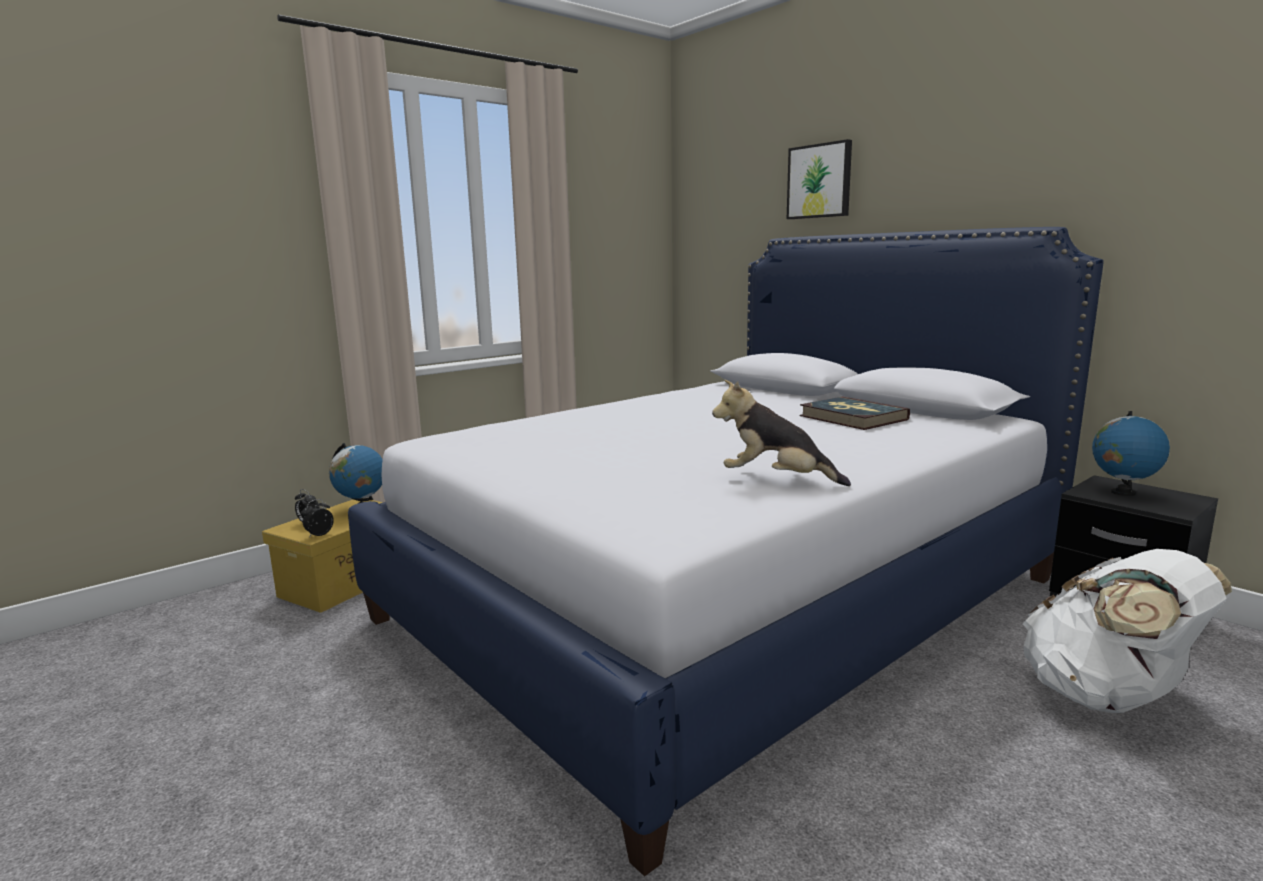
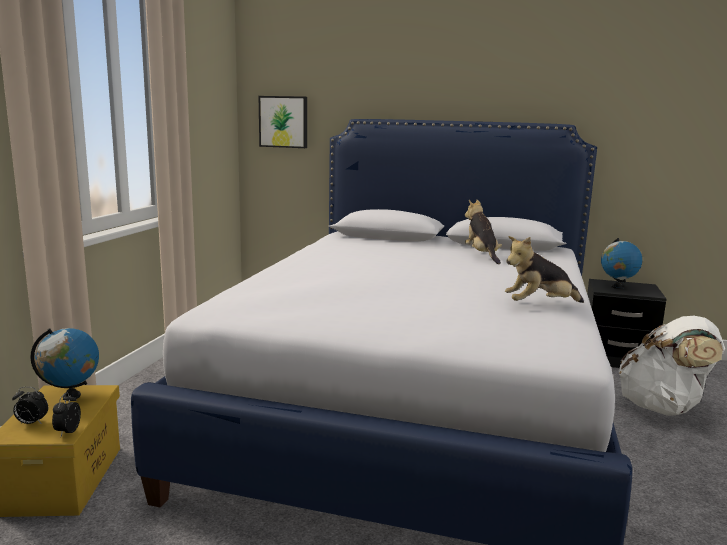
camera: 35 degrees left, 0 degrees up
picture [787,139,852,219] -> picture moved to [259,96,307,148]
book [800,397,910,430] -> plush toy [465,200,502,264]

